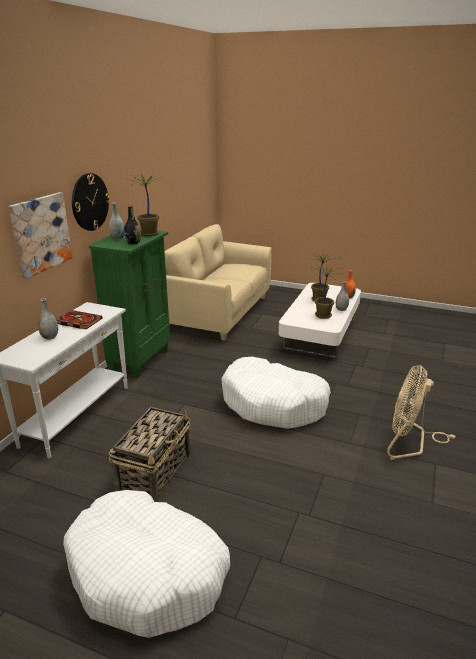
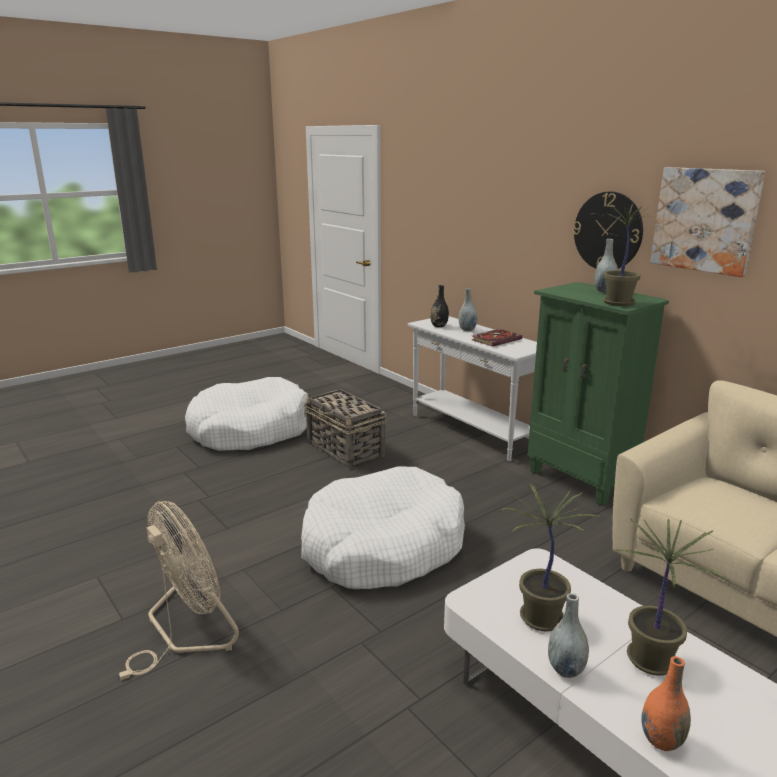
camera: 120 degrees right, 5 degrees down
picture [9,192,73,279] -> picture moved to [651,167,765,277]
black vase [124,206,141,244] -> black vase moved to [430,285,449,327]

